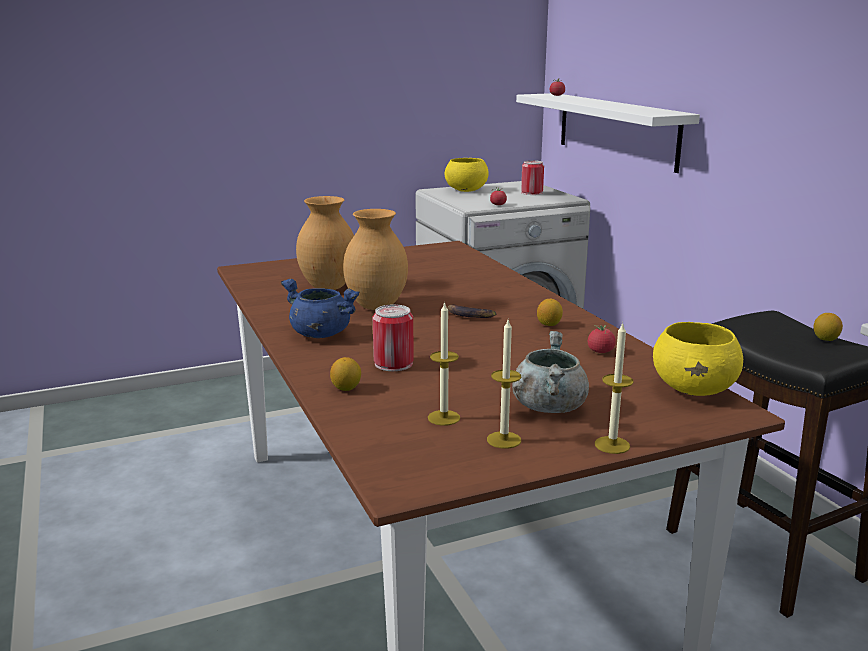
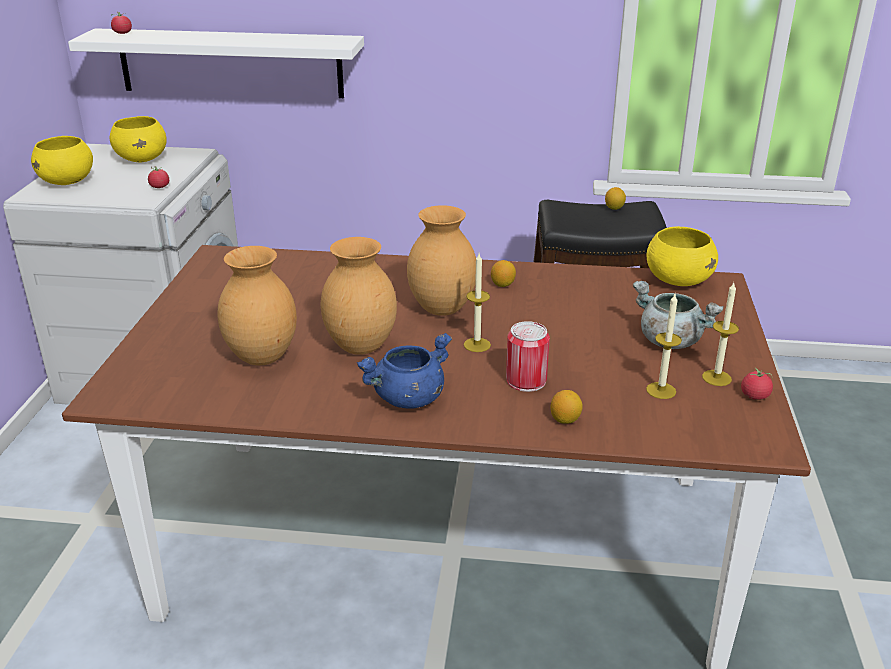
camera: 60 degrees left, 10 degrees up
banana [447,305,497,318] -> brown vase [407,205,476,316]
can [521,160,544,195] -> yellow bowl [110,116,167,162]
tomato [588,325,616,353] -> tomato moved to [741,368,773,400]
candle [595,323,634,454] -> candle moved to [464,254,491,352]

